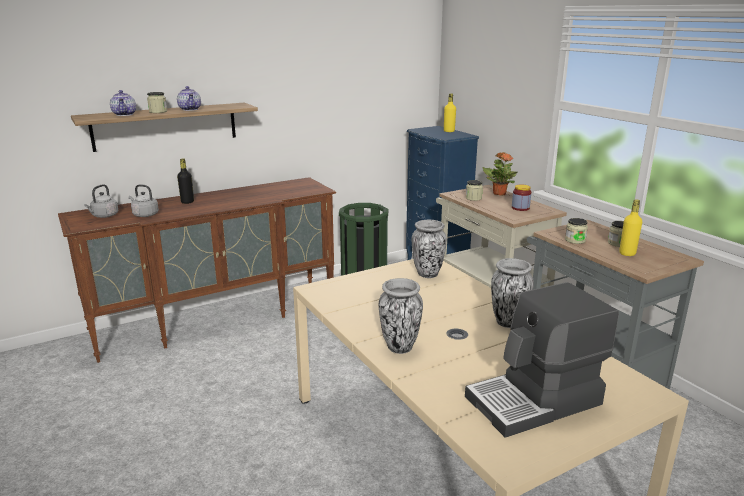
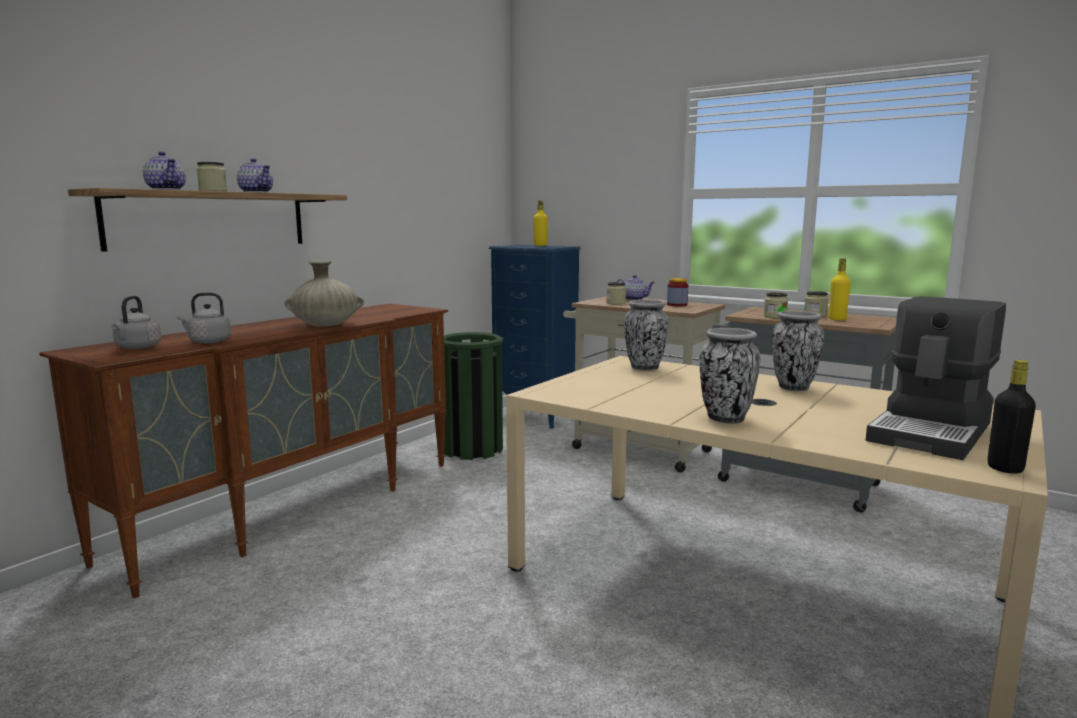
camera: 25 degrees left, 10 degrees down
black bottle [177,159,194,204] -> black bottle moved to [987,360,1036,474]
potted plant [483,152,517,196] -> teapot [616,275,655,300]
none -> beige vase [285,260,364,326]

